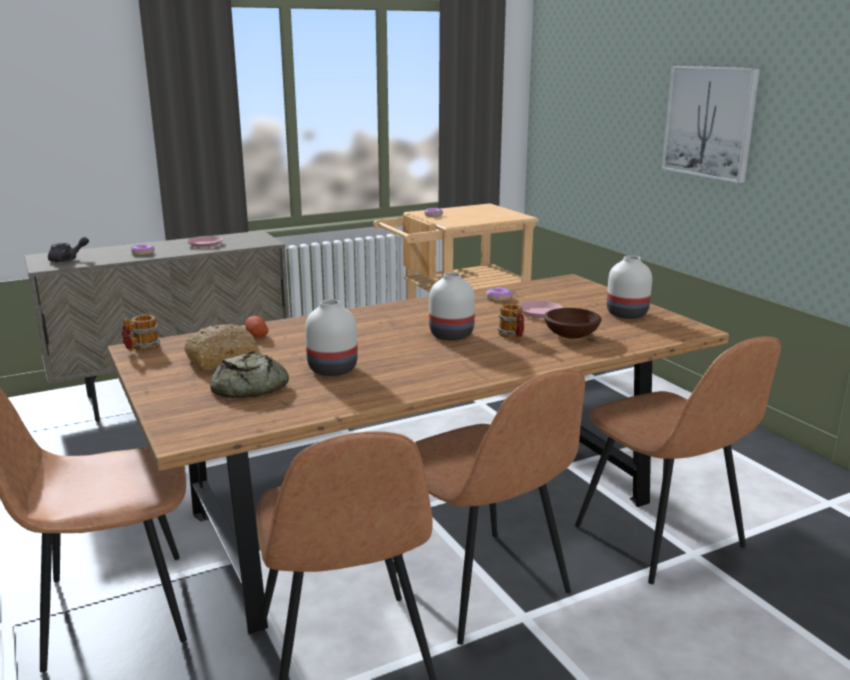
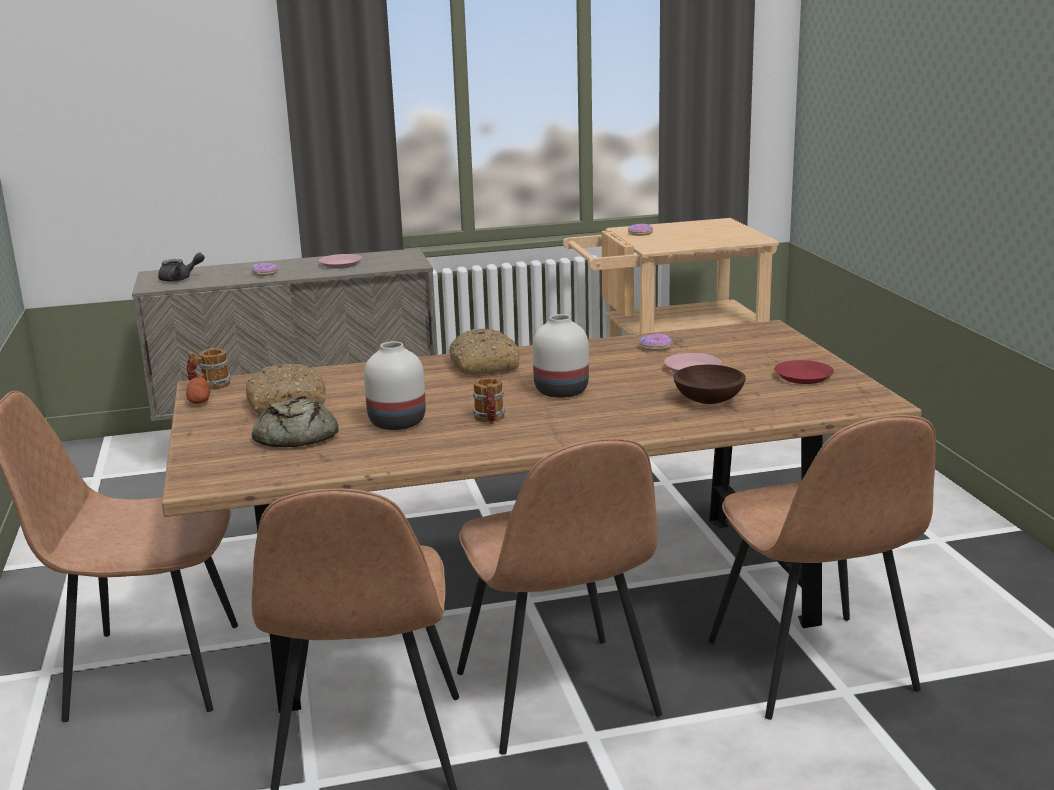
camera: 15 degrees right, 0 degrees up
potato [245,316,268,337] -> potato moved to [186,377,211,404]
mug [497,304,524,339] -> mug moved to [473,377,505,424]
white vase [607,255,652,319] -> red plate [774,360,834,384]
picture [662,66,760,183] -> none
none -> bread [449,328,520,375]

